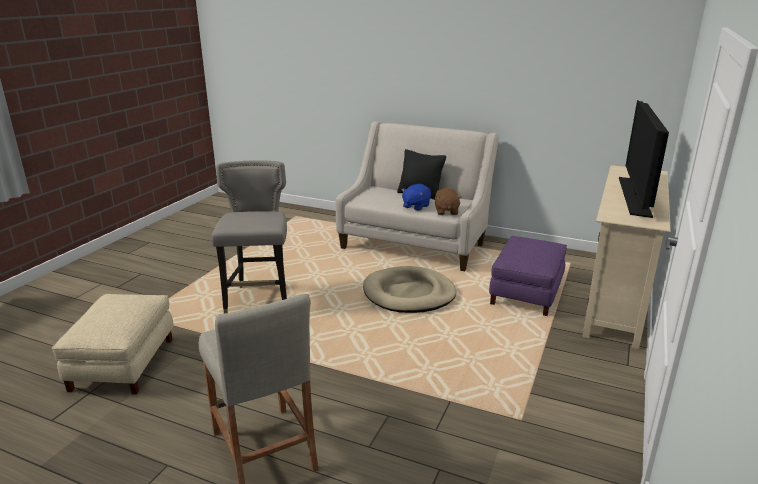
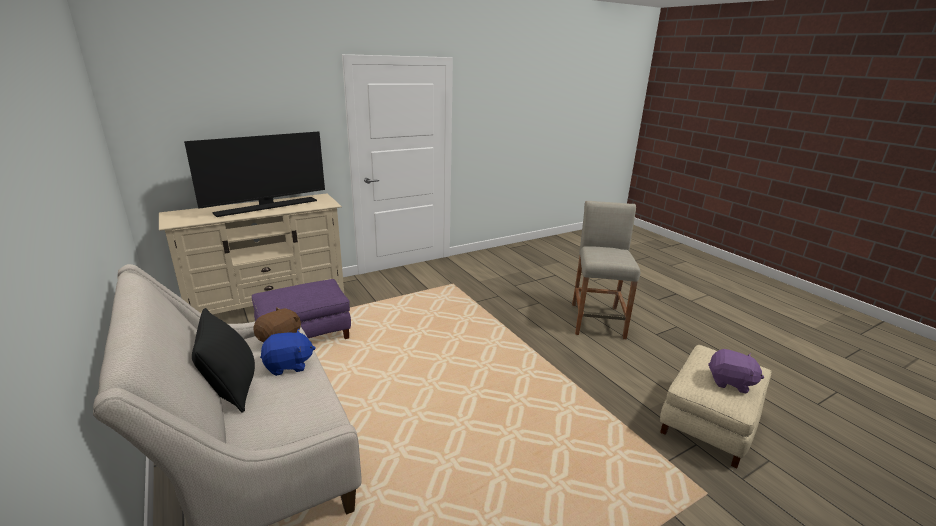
camera: 145 degrees left, 0 degrees up
grey stool [212,160,287,313] -> none
beige dog bed [363,266,456,313] -> none
none -> purple plush toy [708,349,764,393]

